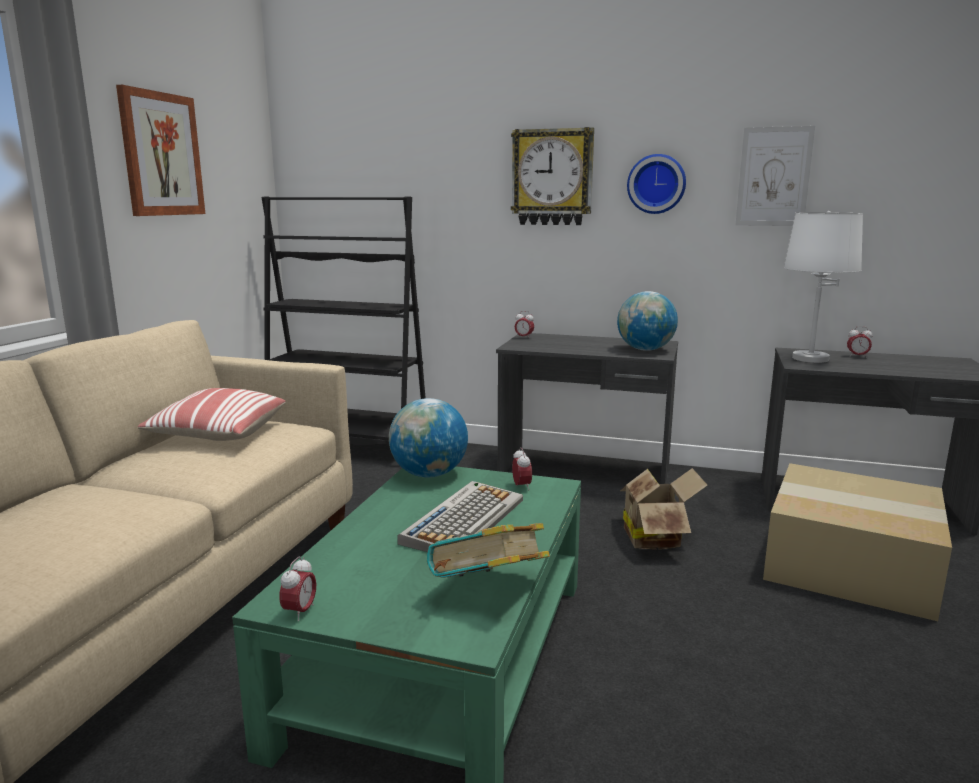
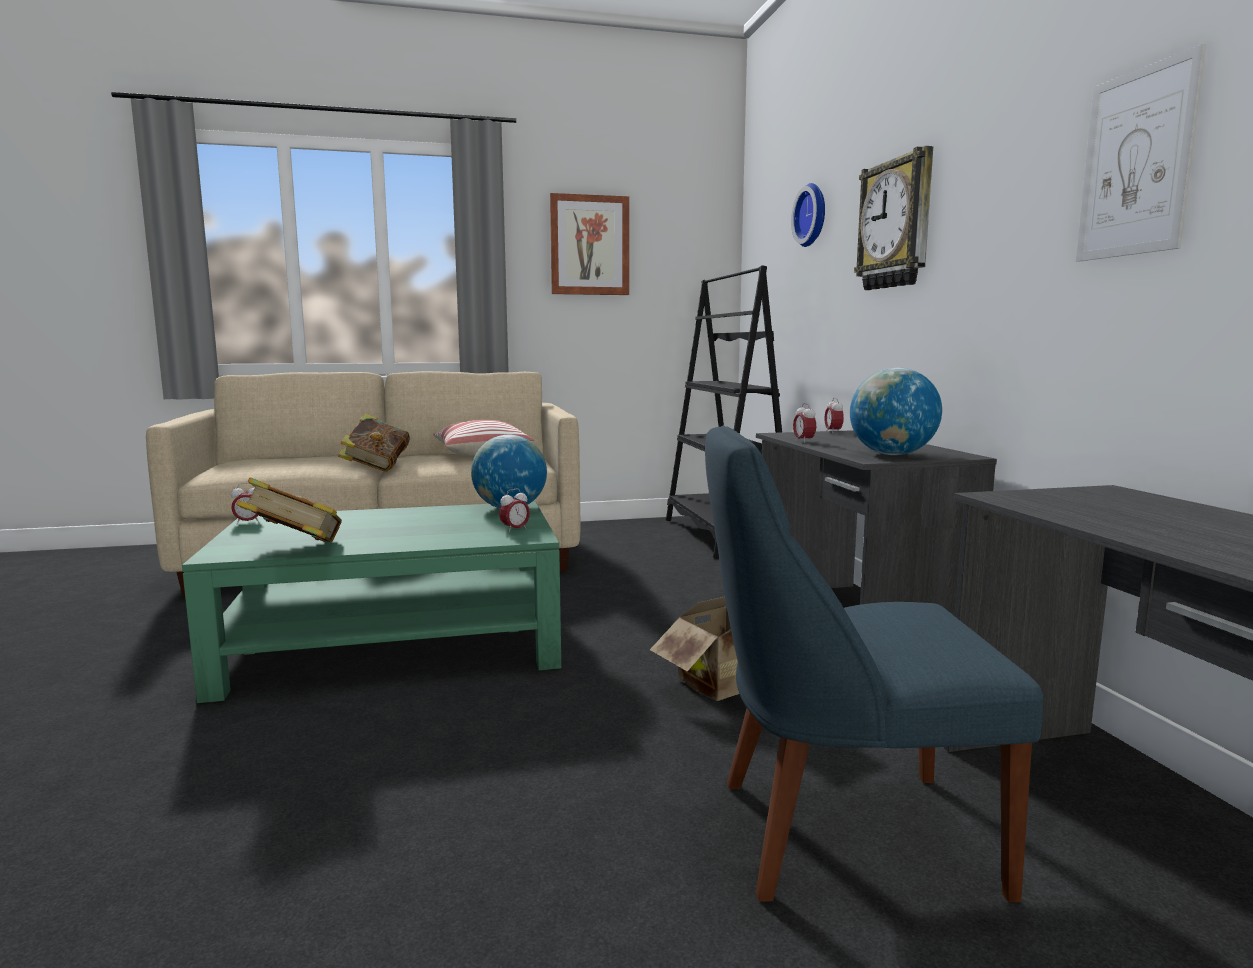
camera: 60 degrees right, 5 degrees down
keyboard [397,481,523,552] -> none
wall clock [627,154,686,214] -> wall clock moved to [791,183,825,247]
cardboard box [763,463,952,621] -> blue chair [705,425,1044,902]
white table lamp [783,211,863,363] -> none
alarm clock [847,326,872,358] -> alarm clock moved to [793,403,816,443]
none -> book [338,414,410,472]

